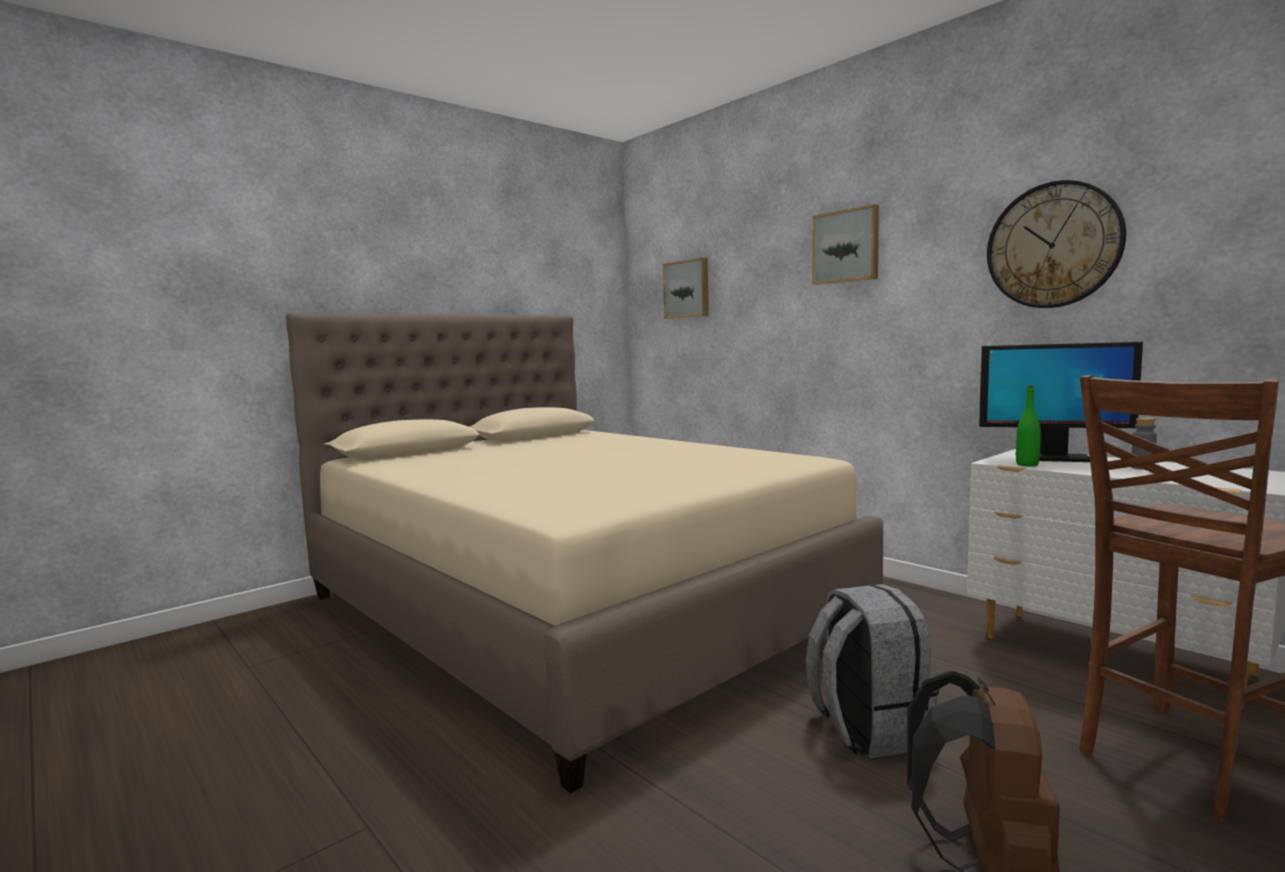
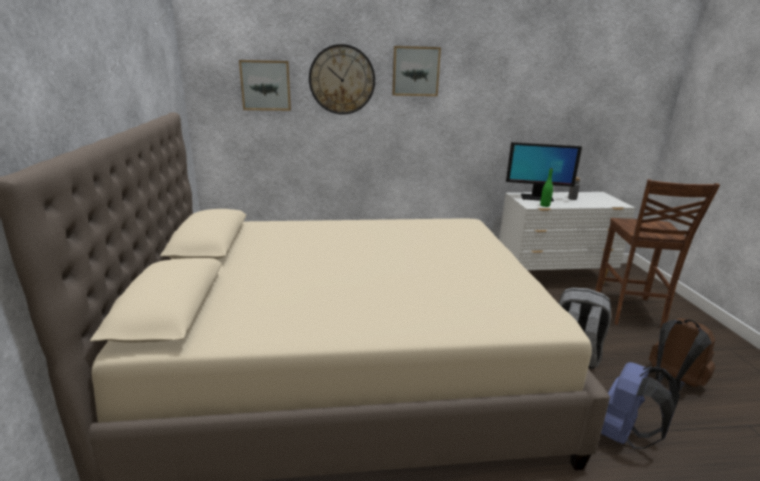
camera: 55 degrees left, 15 degrees up
monitor [979,342,1143,462] -> monitor turned 45 degrees clockwise [506,142,582,202]
wall clock [987,180,1126,308] -> wall clock moved to [309,44,375,115]
none -> blue backpack [601,362,680,449]

